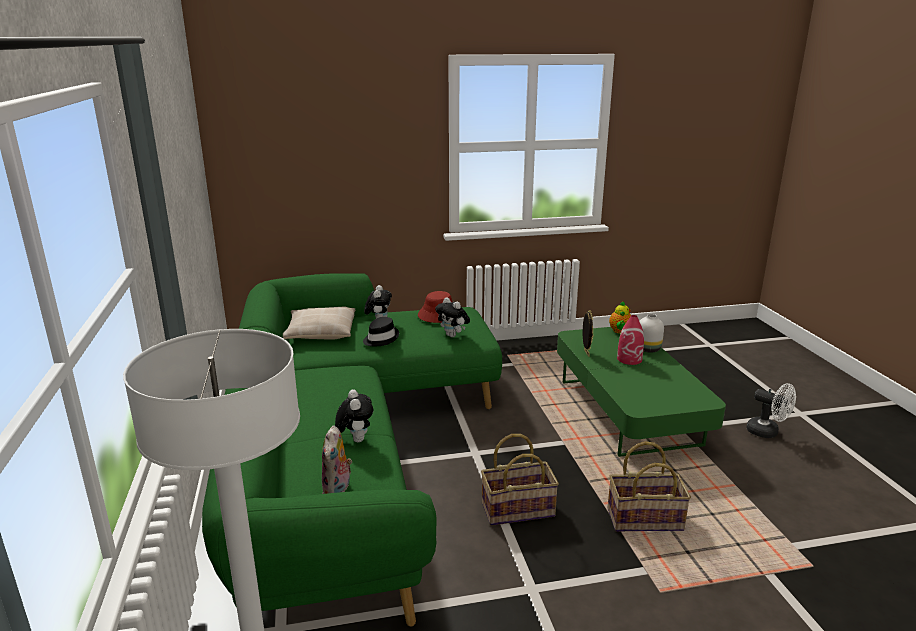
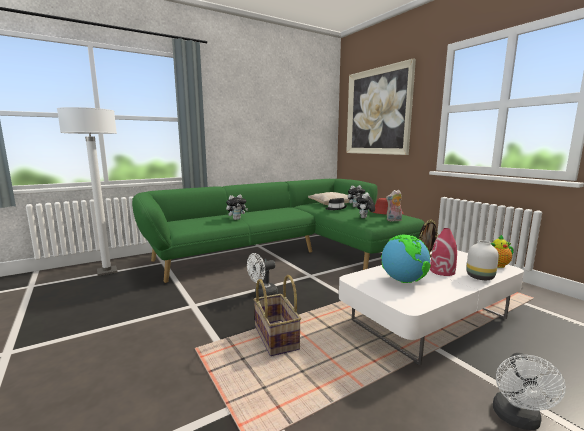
camera: 70 degrees right, 10 degrees down
plush toy [322,425,352,494] -> plush toy moved to [386,190,402,221]
basket [481,434,559,526] -> white fan [247,253,278,297]
green coffee table [557,327,726,457] -> white coffee table [339,250,524,366]
none -> picture [346,58,416,155]
none -> globe [381,235,431,283]

